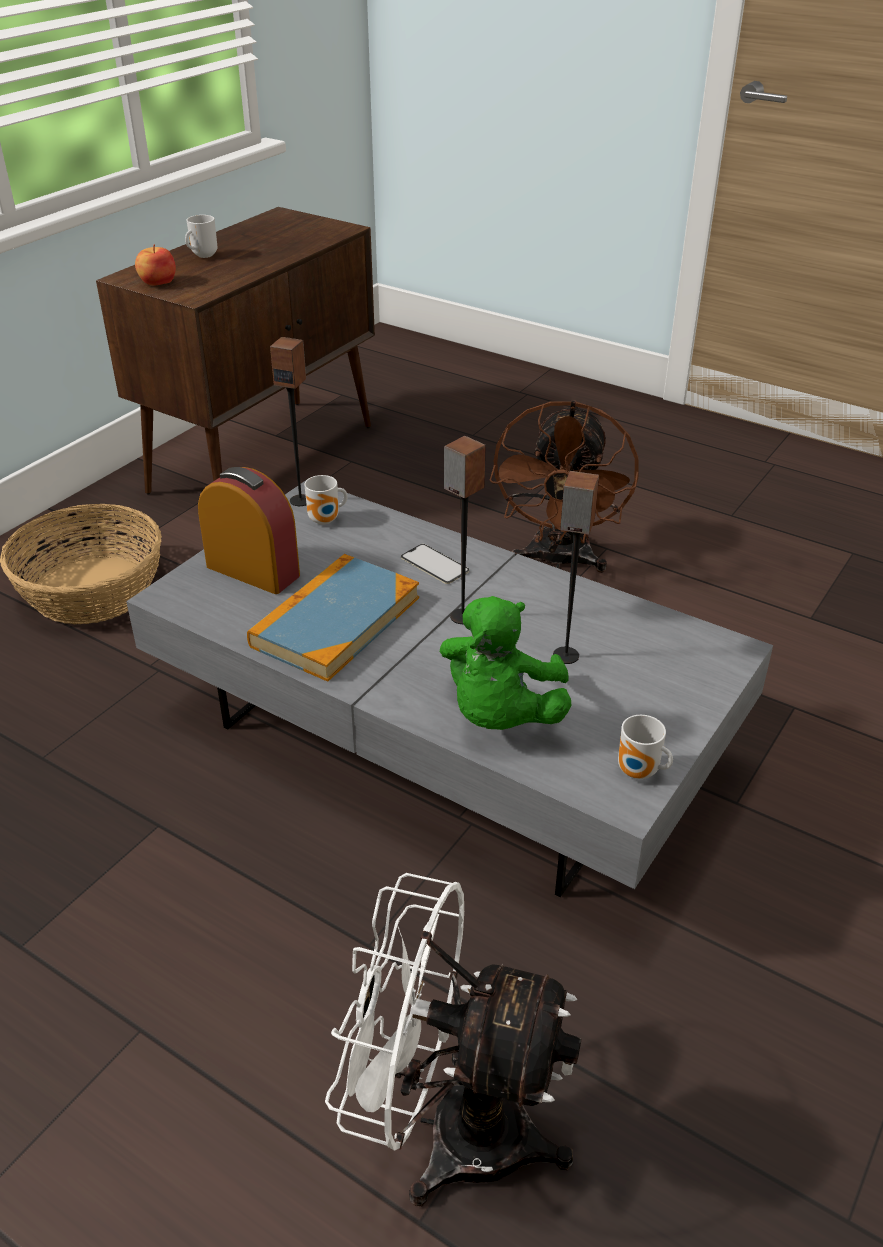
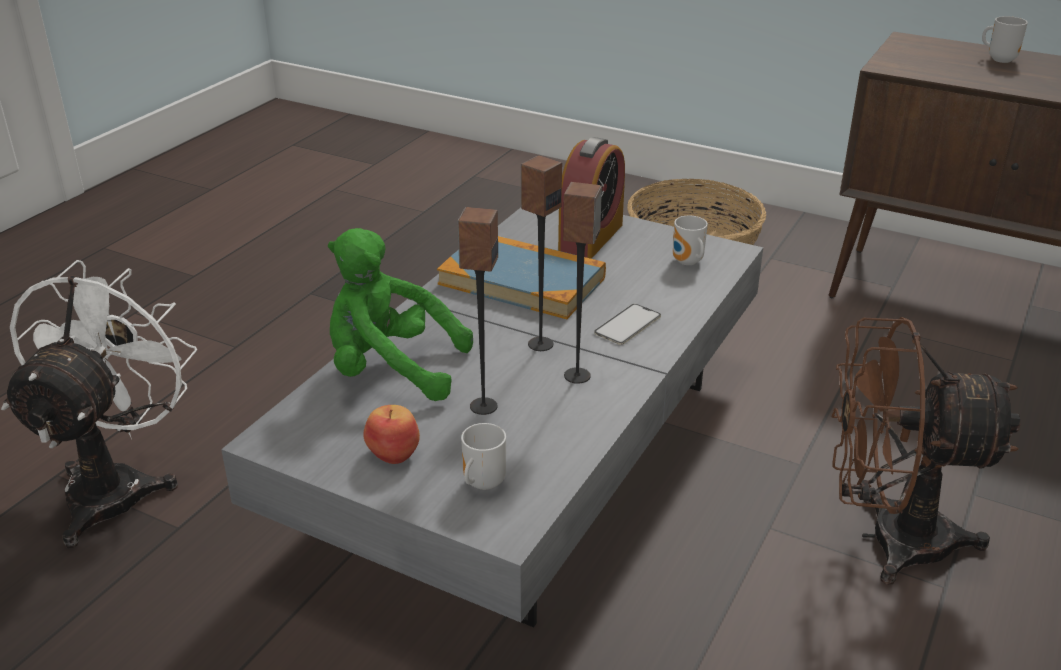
camera: 85 degrees right, 5 degrees down
apple [135,244,176,285] -> apple moved to [363,405,420,464]
speaker [270,337,307,506] -> speaker moved to [563,182,602,384]
mug [618,715,673,779] -> mug moved to [461,423,506,490]

